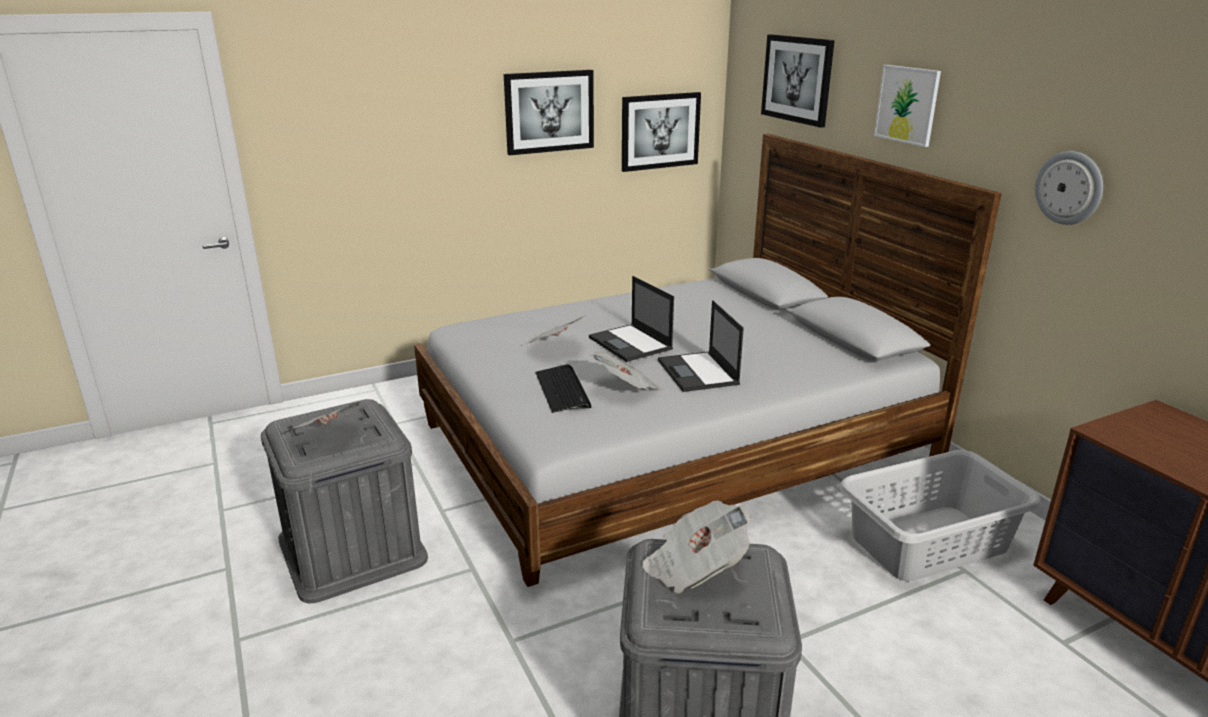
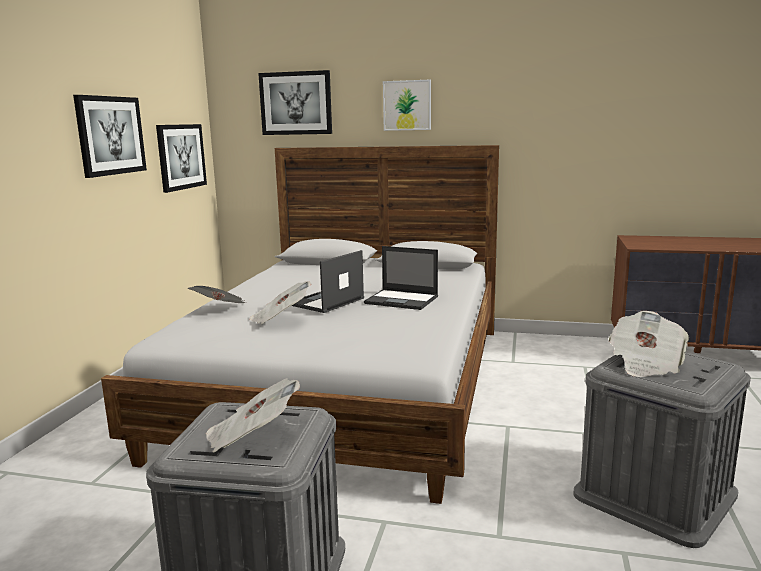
camera: 50 degrees left, 10 degrees down
keyboard [536,365,591,413] -> none
laptop [589,276,674,362] -> laptop turned 120 degrees clockwise [292,250,364,313]
newspaper [590,352,663,390] -> newspaper moved to [187,286,246,303]
grey laundry basket [839,450,1041,581] -> none
wall clock [1035,151,1103,225] -> none

